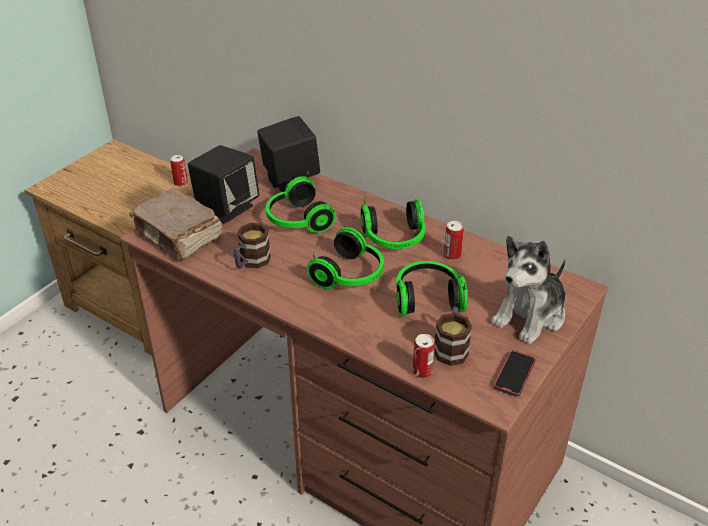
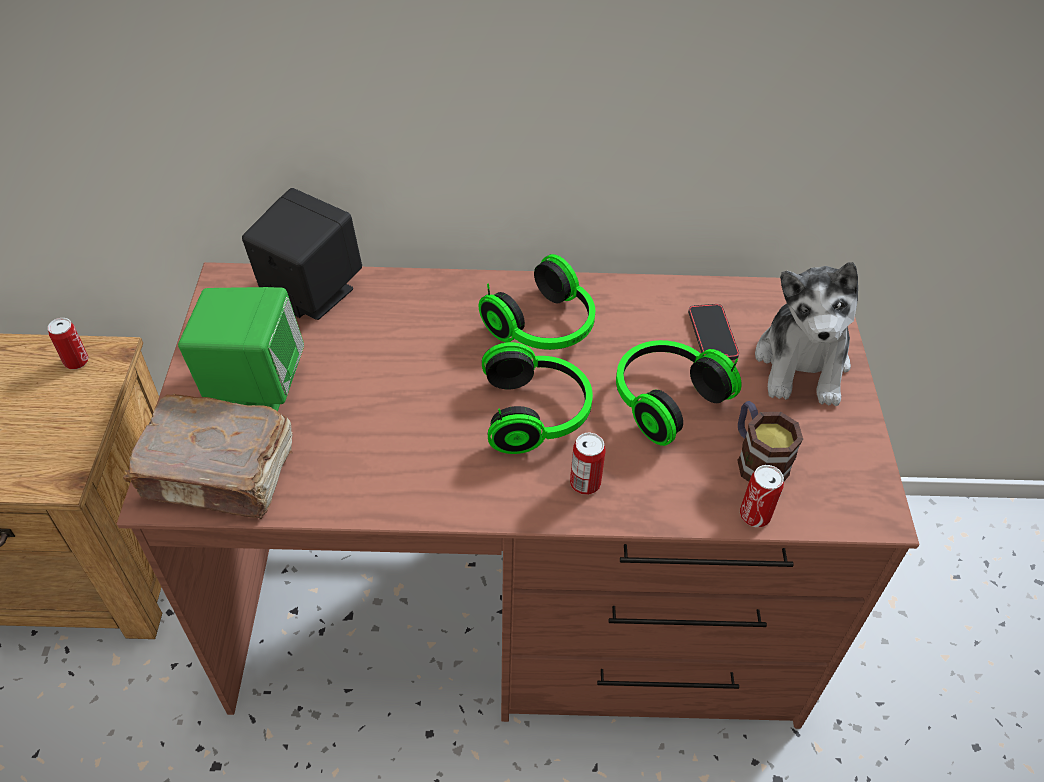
camera: 35 degrees left, 10 degrees up
black speaker [188,145,259,224] -> green speaker [178,287,304,411]
mug [234,223,271,269] -> none
headphones [266,171,336,233] -> none
can [443,221,464,260] -> can moved to [570,432,606,495]
phone [494,350,536,397] -> phone moved to [688,304,739,360]

